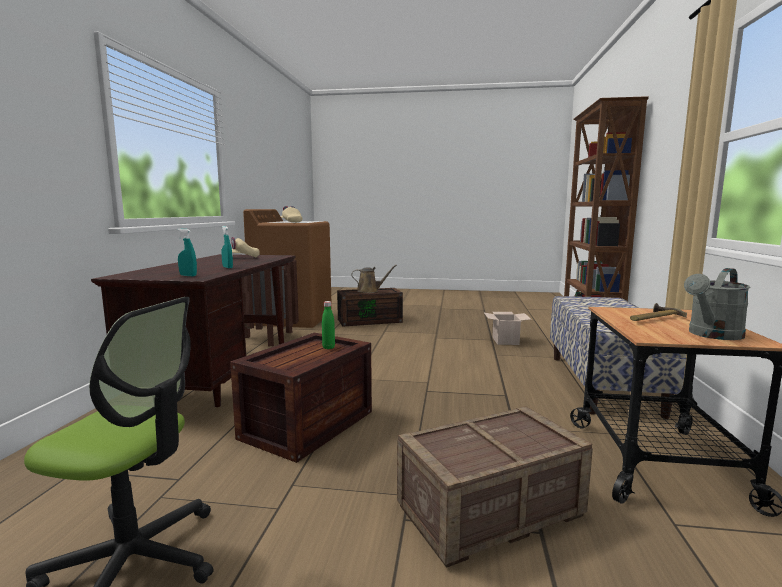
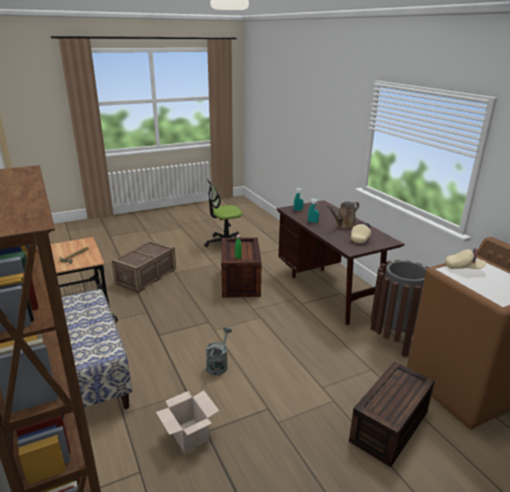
camera: 145 degrees right, 15 degrees up
brown watering can [351,265,397,293] -> brown watering can moved to [327,201,359,229]
grey watering can [684,268,751,340] -> grey watering can moved to [206,327,232,375]

